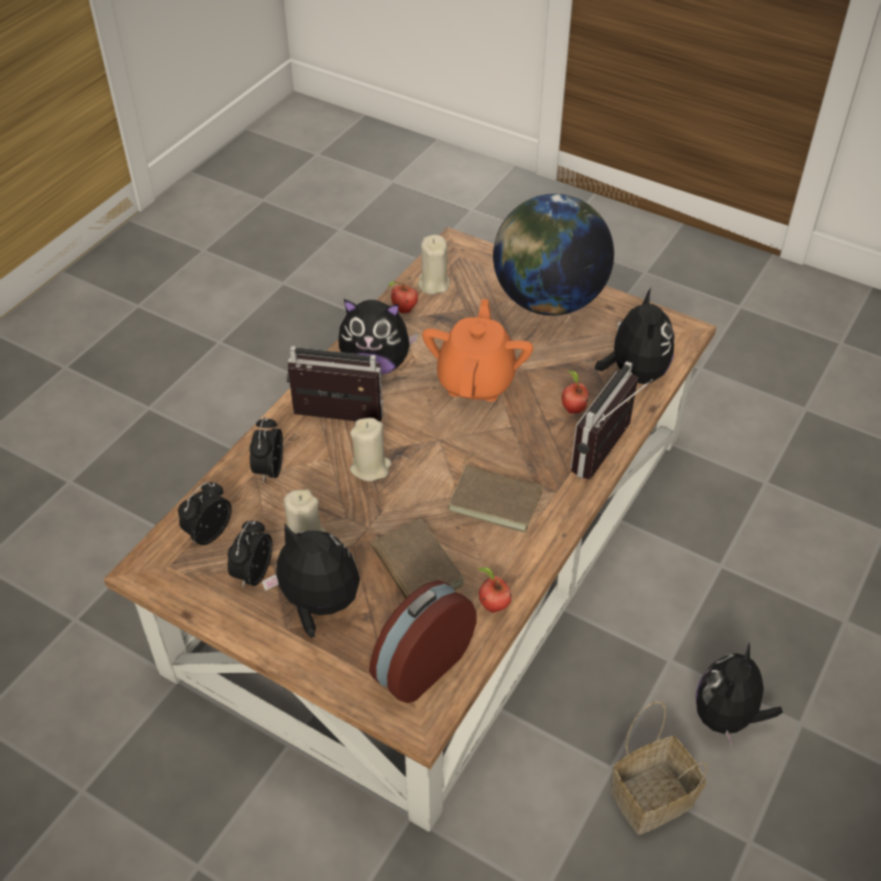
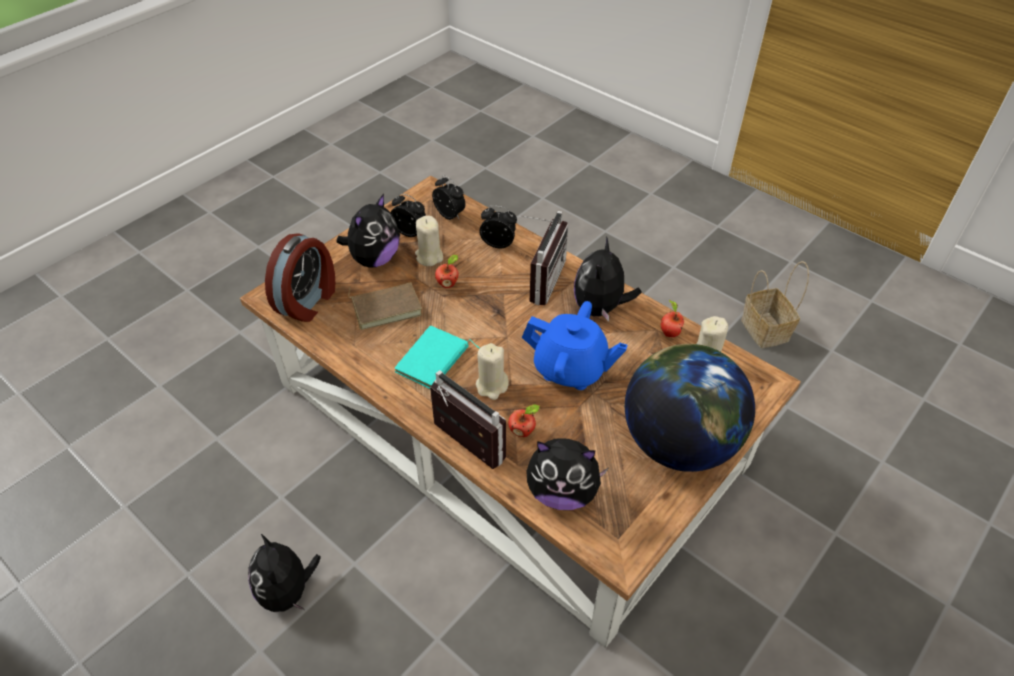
camera: 100 degrees right, 0 degrees up
beige candle [350,418,392,481] -> beige candle moved to [476,343,509,400]
alarm clock [369,580,476,703] -> alarm clock turned 60 degrees clockwise [265,233,335,322]
orange teapot [422,299,533,402] -> blue teapot [522,301,627,390]
brown book [447,453,543,533] -> turquoise book [394,326,480,389]
apple [478,567,512,613] -> apple moved to [435,255,459,288]
basket [611,701,708,835] -> basket moved to [741,261,809,348]
plush toy [696,643,783,748] -> plush toy turned 150 degrees counterclockwise [248,534,321,612]

